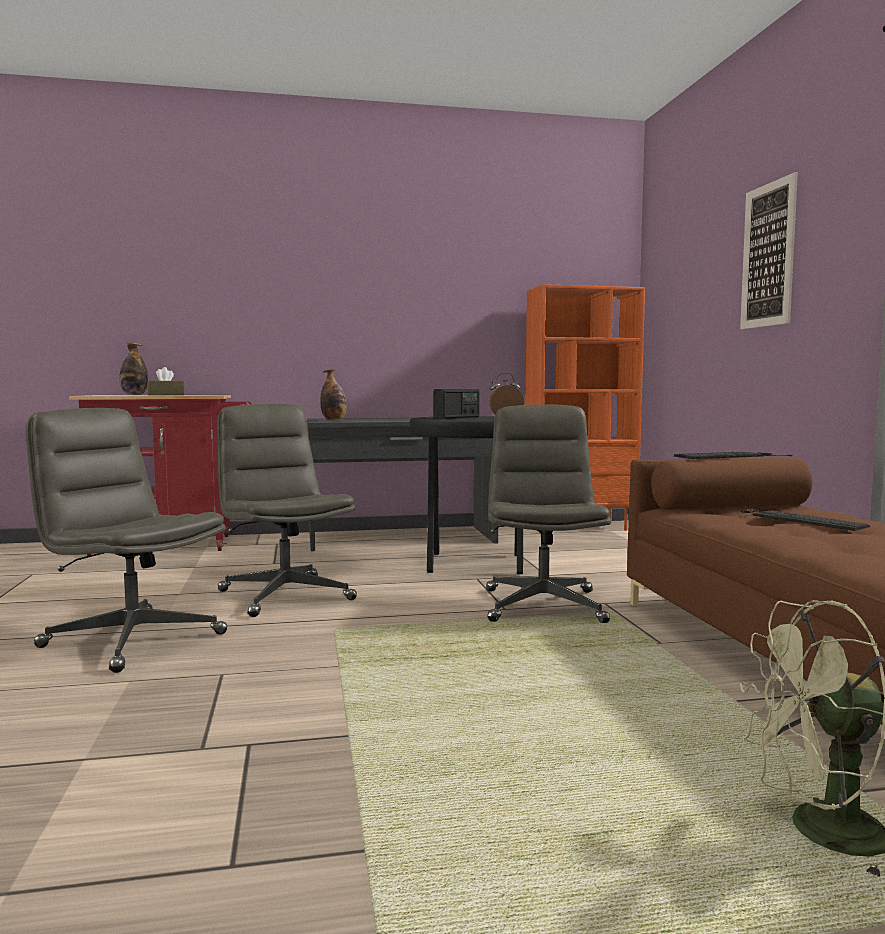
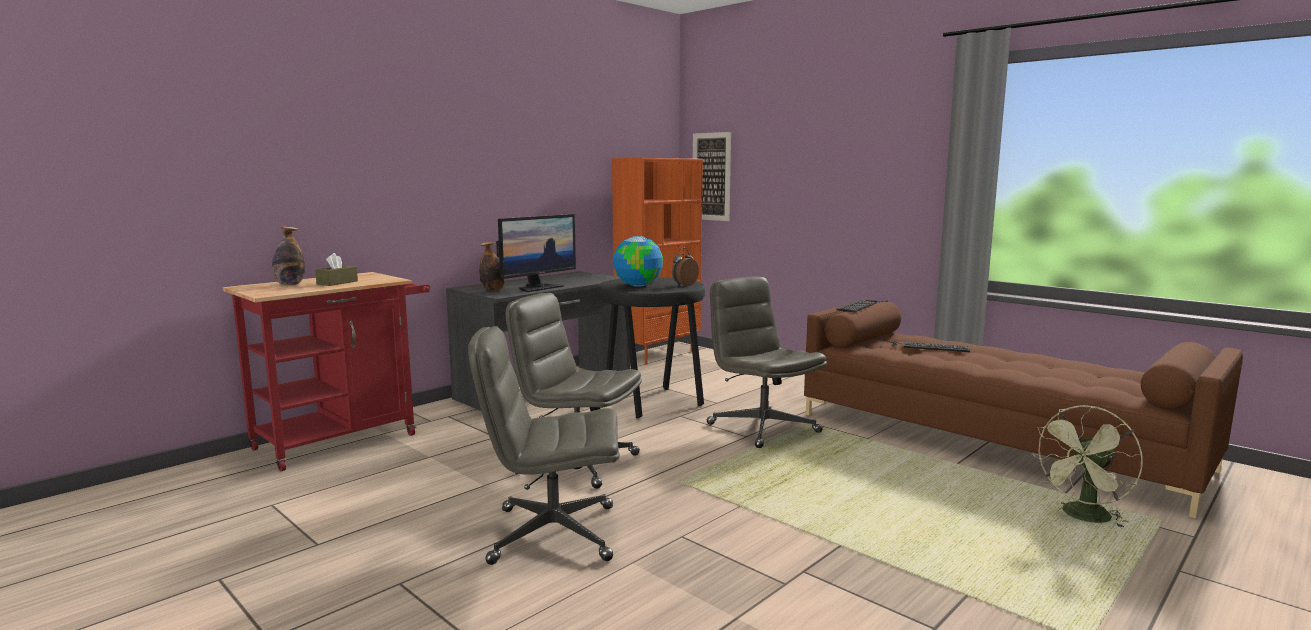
camera: 35 degrees left, 5 degrees up
radio [433,389,479,419] -> globe [613,236,663,287]
picture [740,172,798,329] -> picture moved to [693,132,731,221]
none -> monitor [496,214,576,292]

